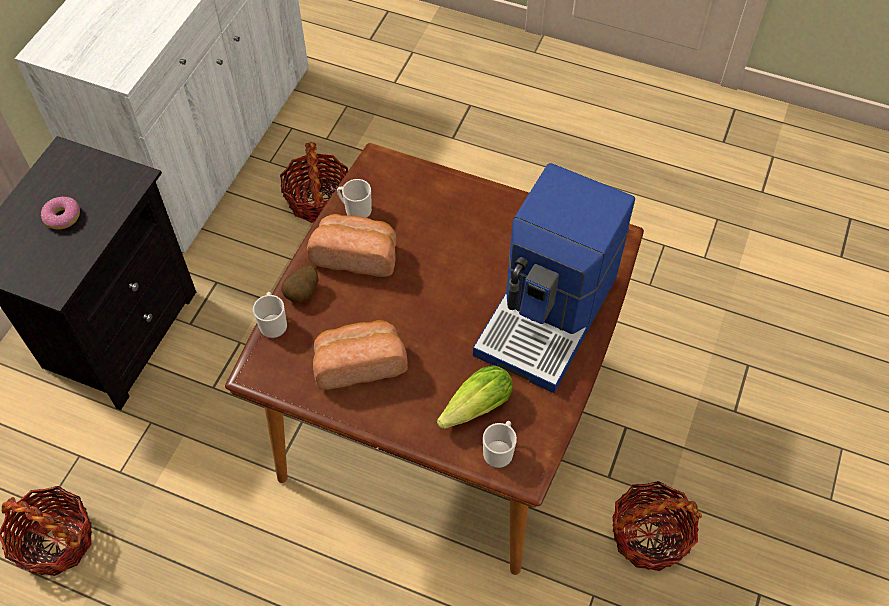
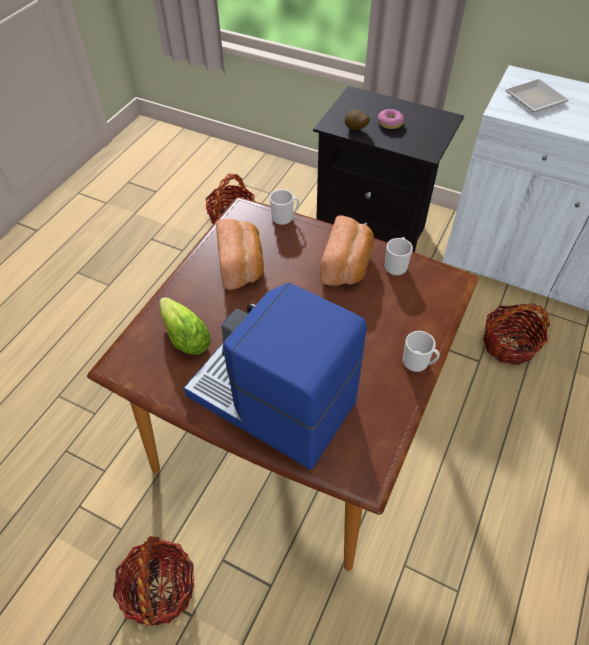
camera: 95 degrees right, 5 degrees down
potato [281,265,318,303] -> potato moved to [345,110,370,130]
mug [483,421,517,468] -> mug moved to [403,331,440,372]
none -> plate [505,79,569,112]

